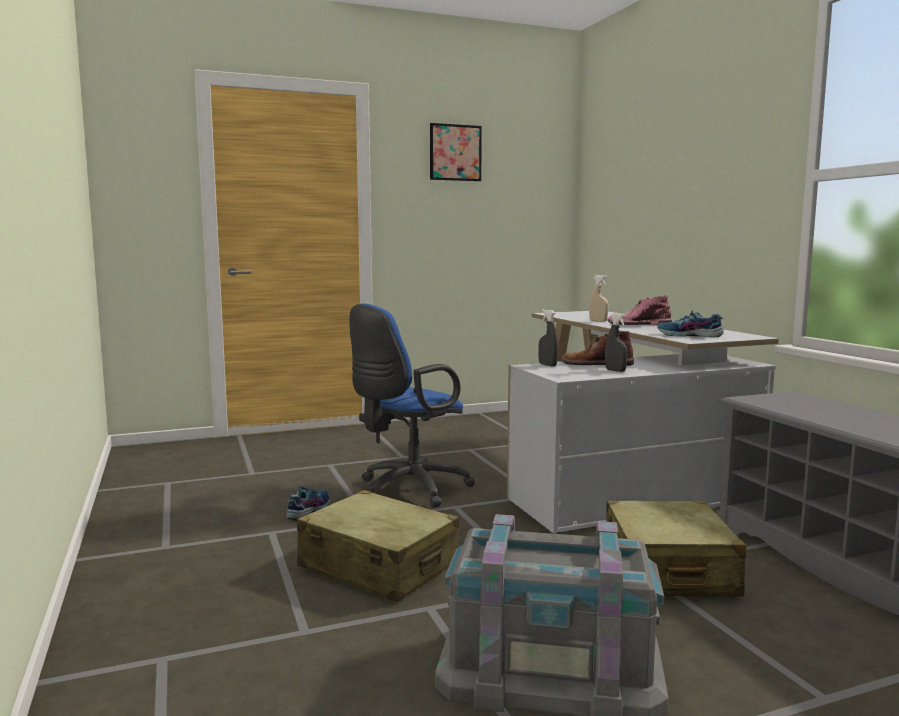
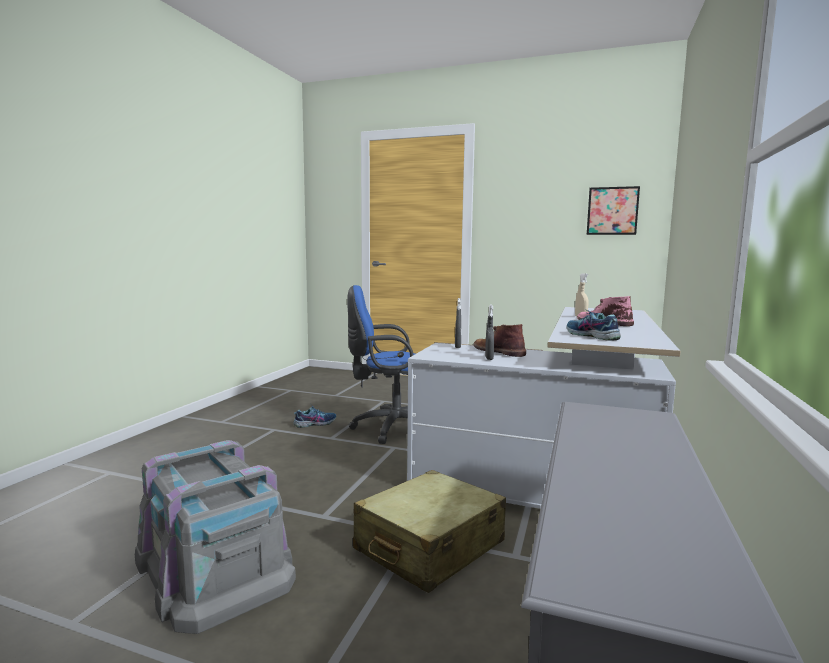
camera: 40 degrees right, 0 degrees up
beige suitcase [297,490,459,602] -> none
picture [430,123,482,181] -> picture moved to [587,186,640,235]

